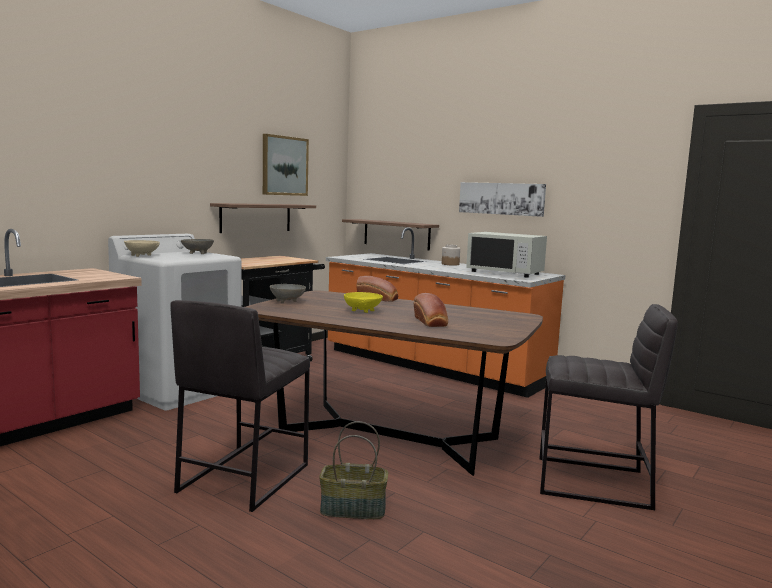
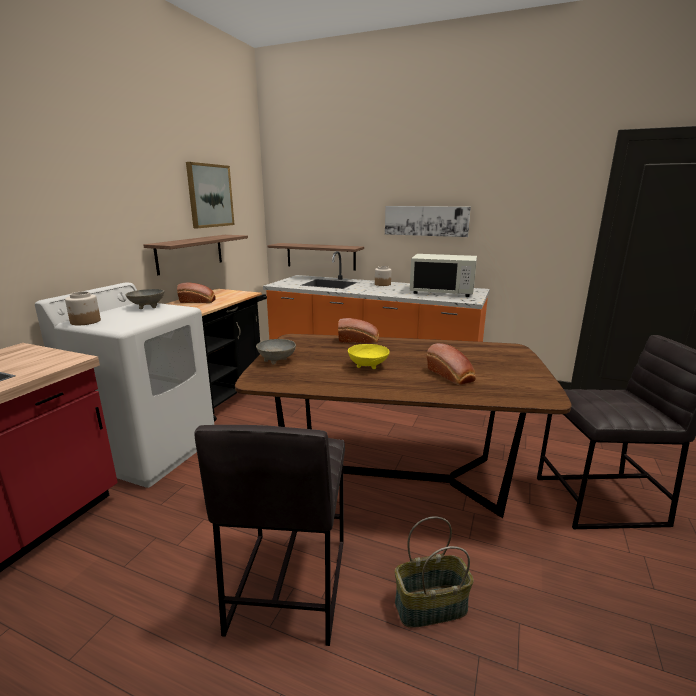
camera: 15 degrees left, 10 degrees up
beige bowl [124,240,160,257] -> jar [65,291,101,325]
none -> bread [177,282,216,303]

